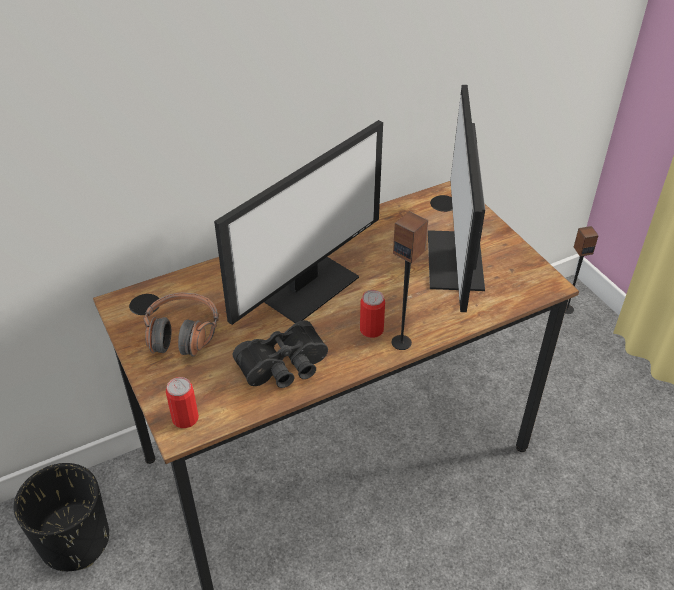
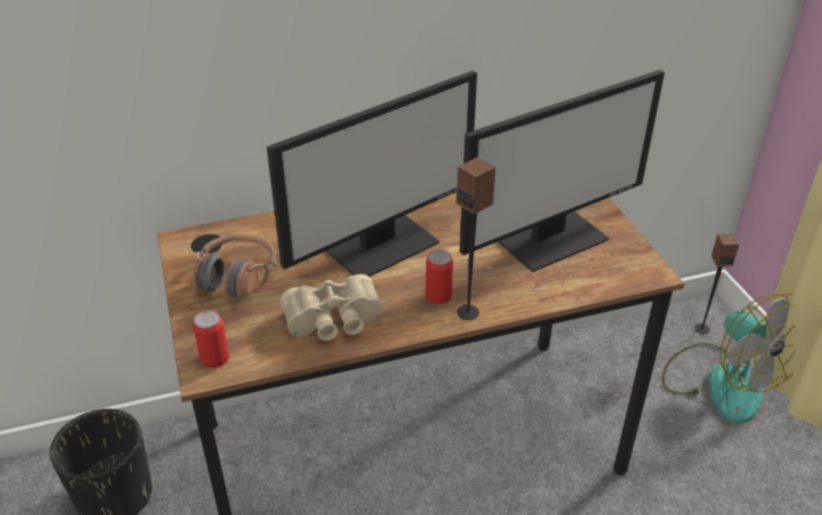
camera: 10 degrees right, 5 degrees down
black binoculars [233,320,328,388] -> beige binoculars [280,274,383,341]
monitor [428,85,485,312] -> monitor turned 135 degrees counterclockwise [460,70,665,272]
none -> fan [662,293,797,424]

